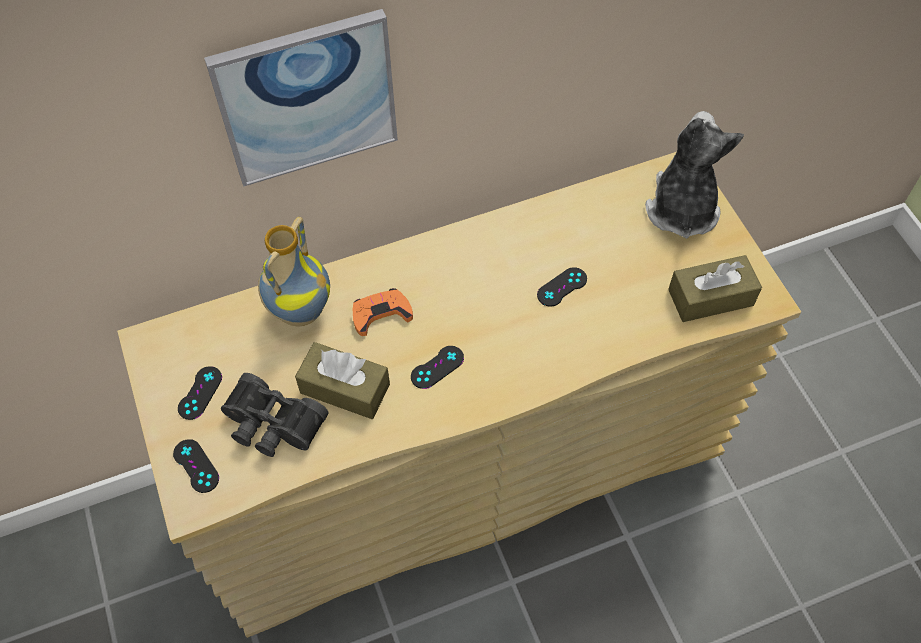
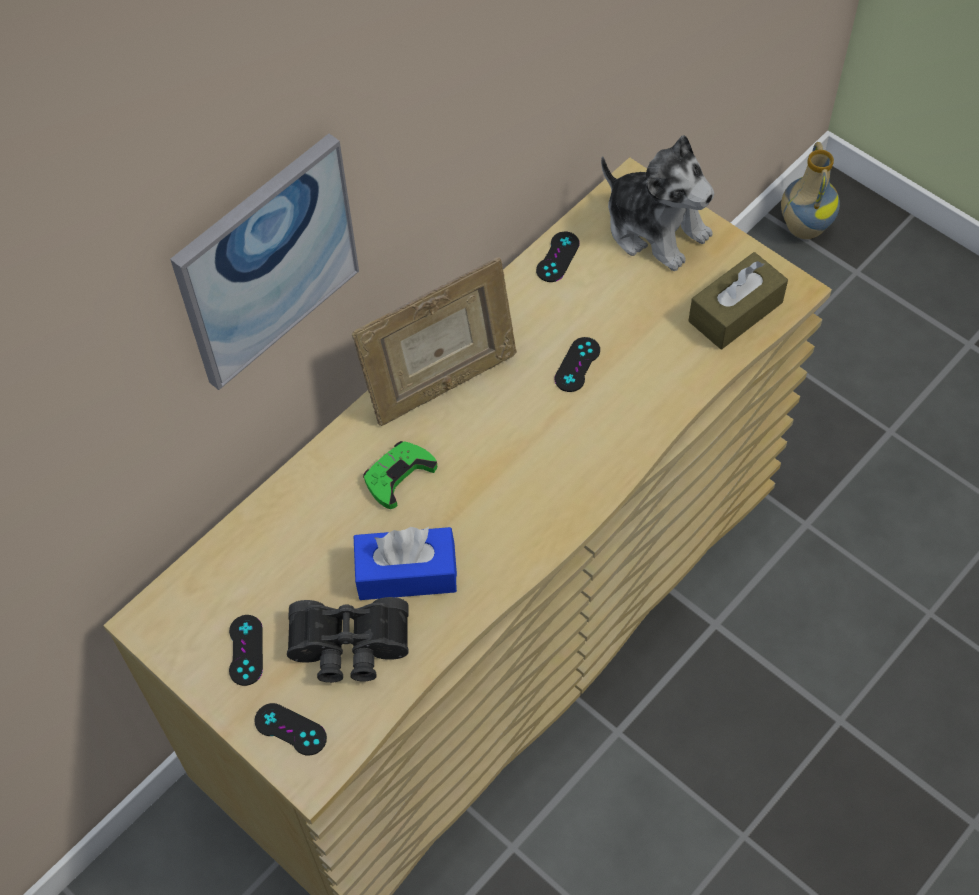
camera: 25 degrees left, 0 degrees up
vase [258,217,330,326] -> vase moved to [781,142,840,239]
brown tissue box [295,342,390,419] -> blue tissue box [354,527,457,600]
orange game controller [353,288,413,336] -> green game controller [363,441,437,509]
black game controller [411,346,464,389] -> black game controller moved to [536,232,580,282]
plush toy [645,111,744,239] -> plush toy turned 150 degrees clockwise [601,135,714,271]
none -> picture frame [352,257,517,426]

